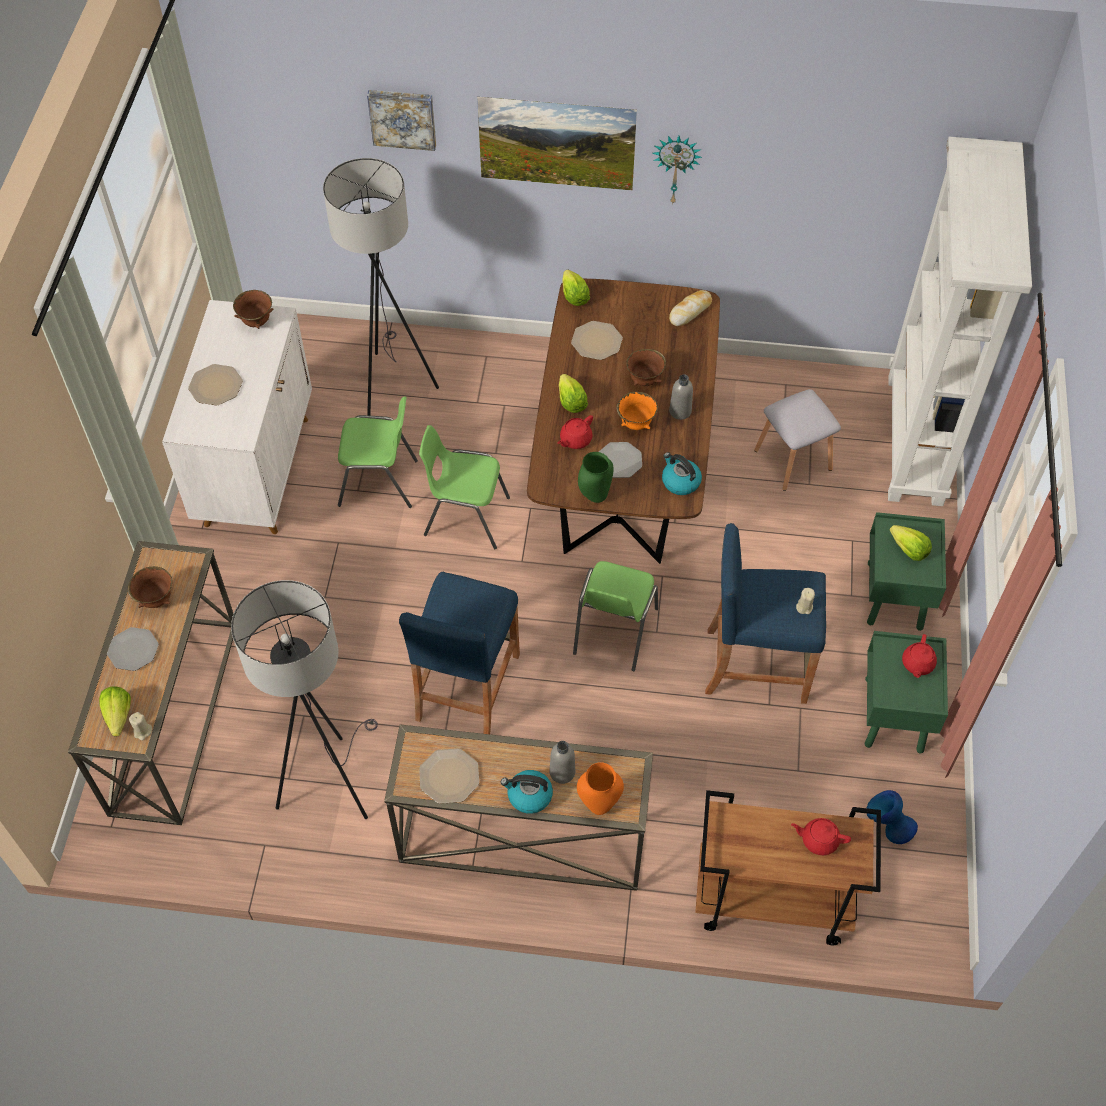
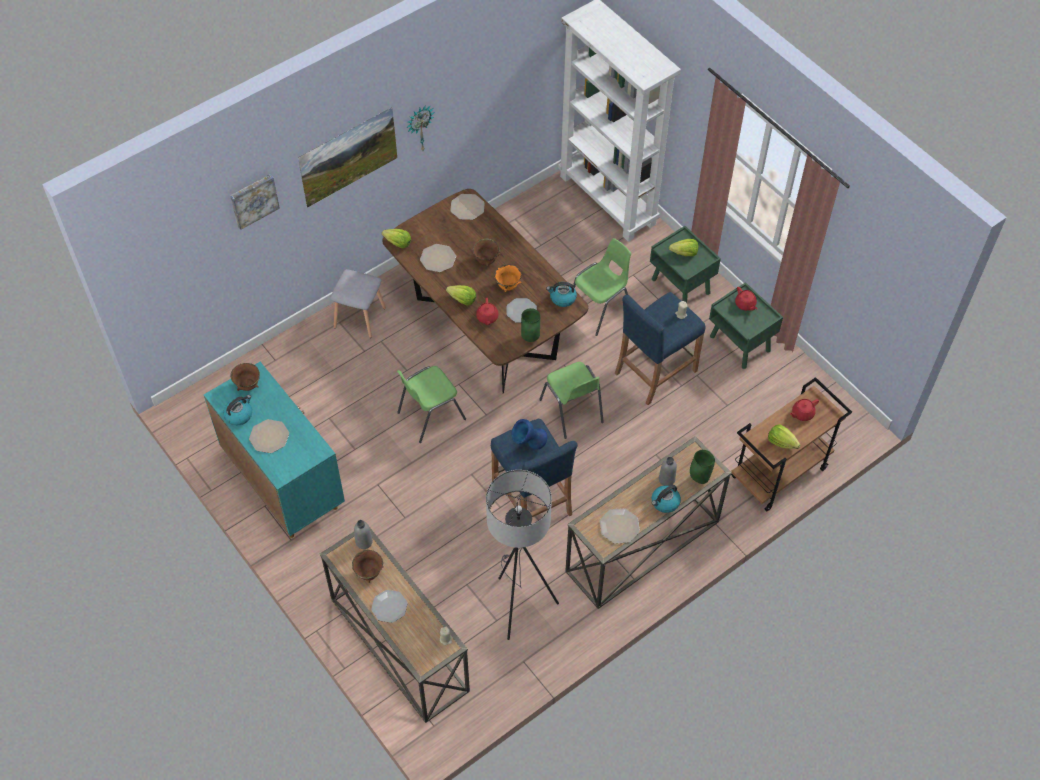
camera: 45 degrees left, 0 degrees up
lettuce [99,686,131,736] -> lettuce moved to [768,424,801,449]
white cabinet [162,300,312,534] -> turquoise cabinet [204,362,345,538]
grey floor lamp [323,158,439,416] -> none
green chair [338,396,418,508] -> green chair moved to [573,238,631,336]
orange vase [577,762,624,815] -> green vase [690,450,715,484]
bread [669,290,712,326] -> plate [450,194,485,220]
grey bottle [669,374,693,420] -> grey bottle moved to [354,520,373,549]
grey stool [754,389,841,491] -> grey stool moved to [330,269,386,338]
blue vase [867,790,918,844] -> blue vase moved to [511,419,547,450]
none -> kettle [223,395,252,425]

